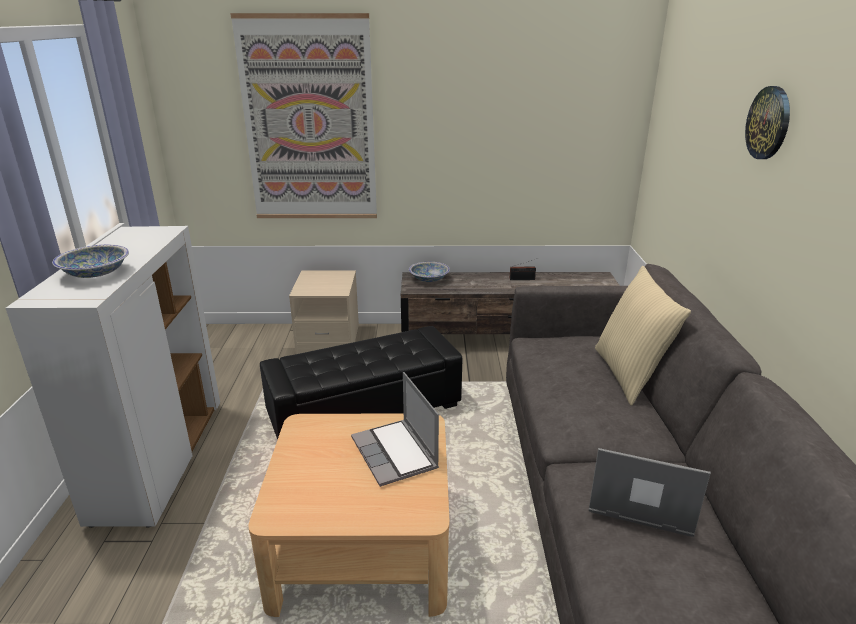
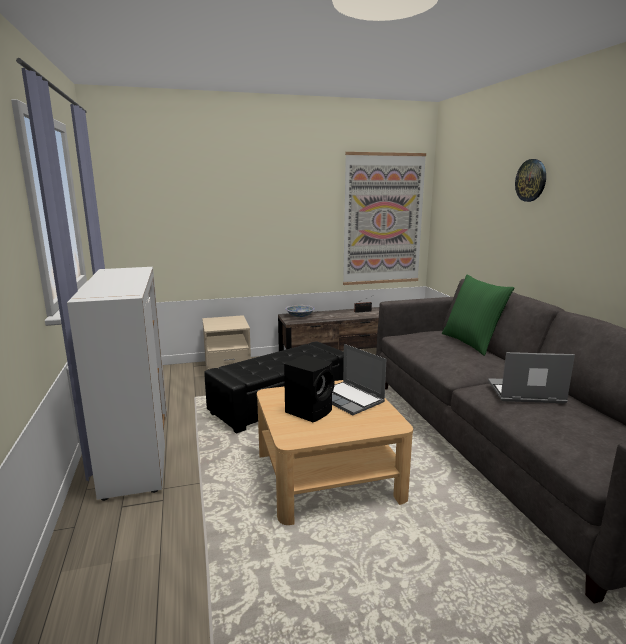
camera: 15 degrees left, 10 degrees down
bowl [52,245,129,278] -> none
picture [230,13,377,218] -> picture moved to [343,152,426,285]
beige pillow [595,266,691,406] -> green pillow [442,274,514,356]
none -> black speaker [284,355,335,422]

